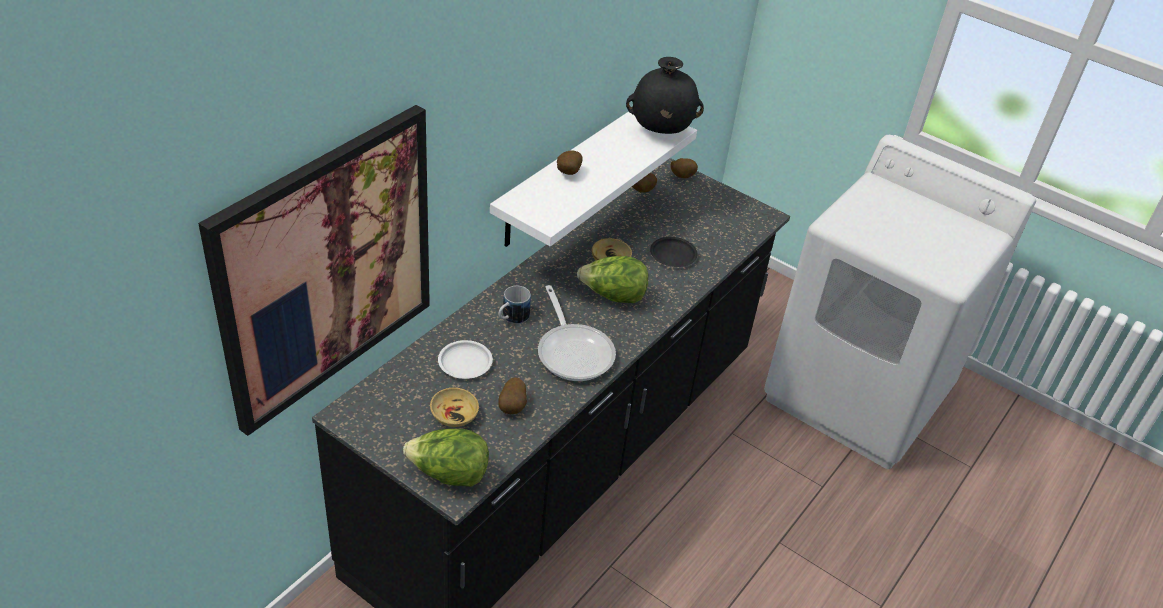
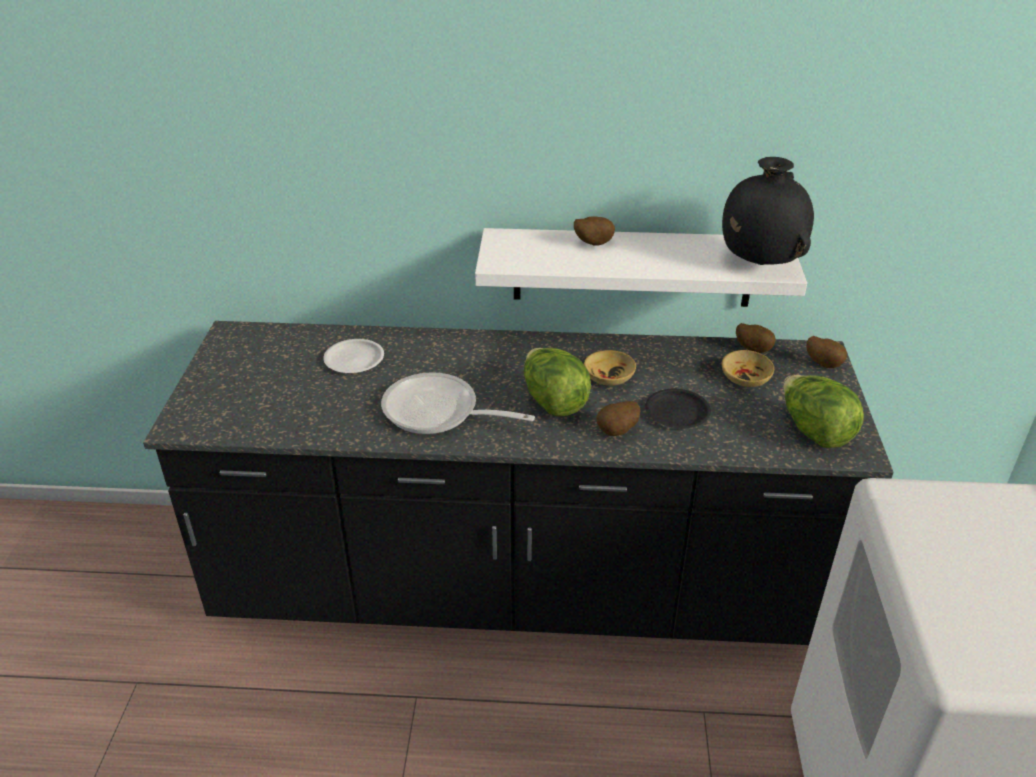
camera: 60 degrees right, 5 degrees down
picture [198,105,430,436] -> none
lettuce [403,429,489,487] -> lettuce moved to [784,375,864,448]
beige bowl [430,388,479,427] -> beige bowl moved to [722,350,774,387]
potato [498,377,527,414] -> potato moved to [596,401,640,436]
mug [499,286,531,324] -> none
frying pan [538,285,616,381] -> frying pan turned 75 degrees clockwise [381,372,535,434]

